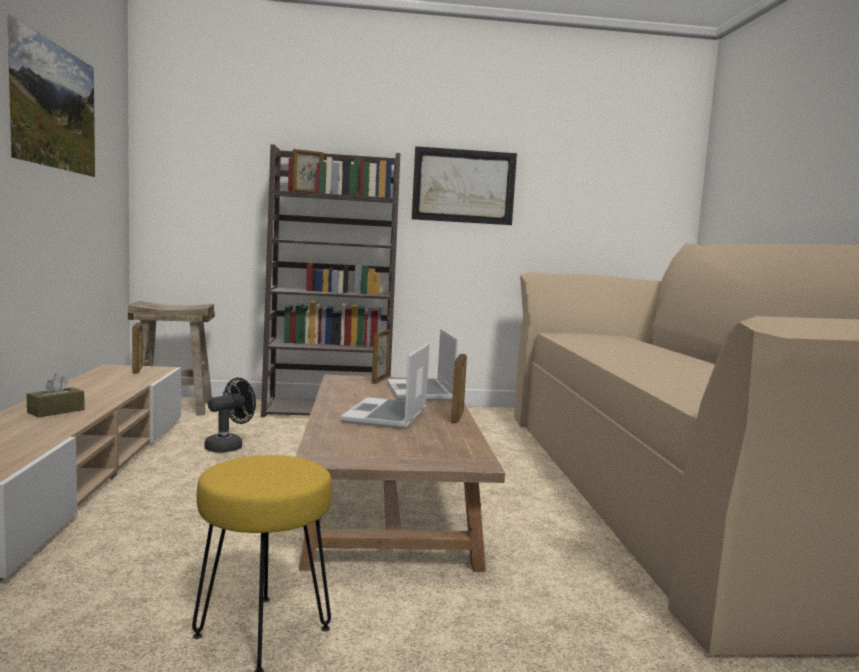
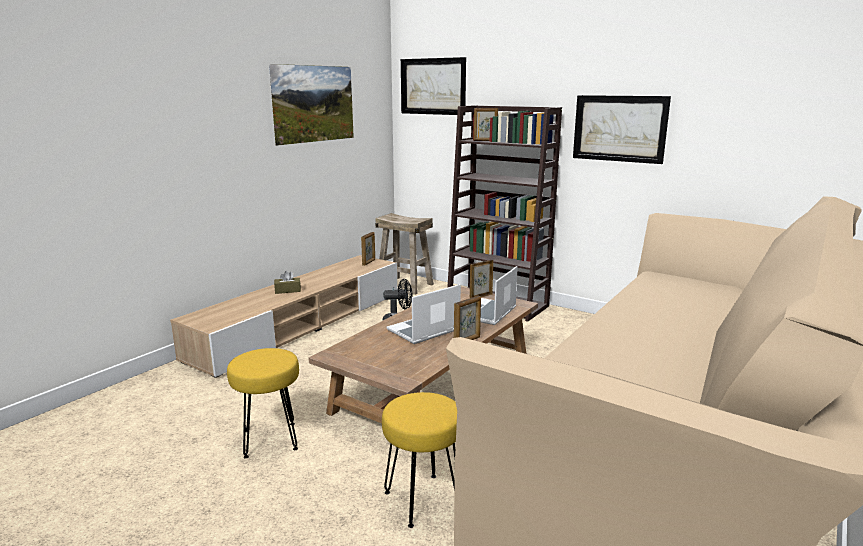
camera: 40 degrees right, 10 degrees up
none -> yellow stool [382,392,457,528]
none -> picture [401,57,466,115]

